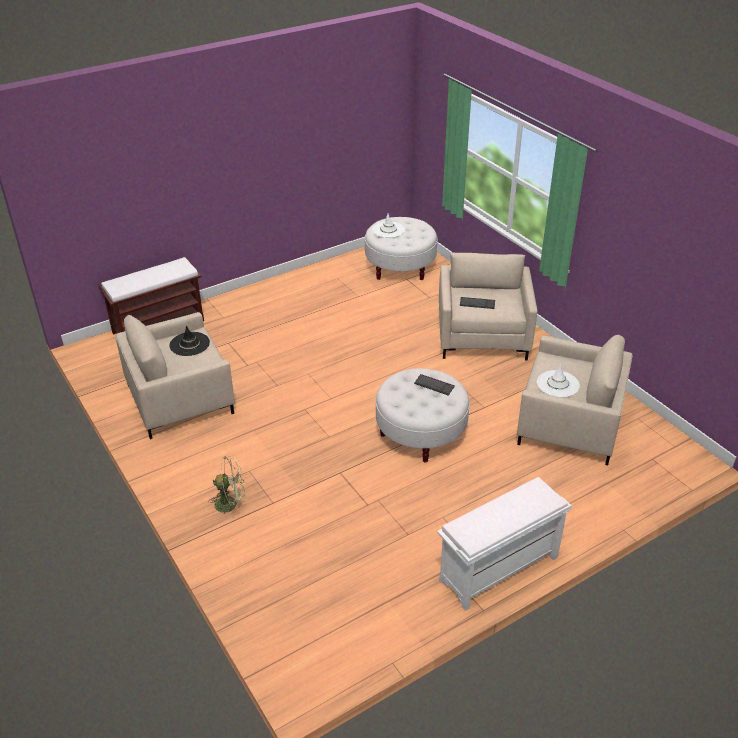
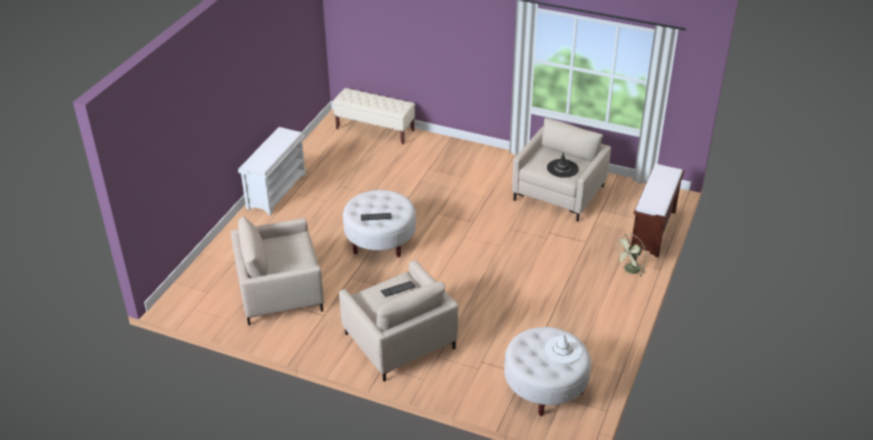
camera: 145 degrees right, 0 degrees up
green fan [209,456,245,518] -> green fan moved to [615,234,646,276]
white hat [537,364,580,398] -> none
none -> beige bench [333,88,415,145]

